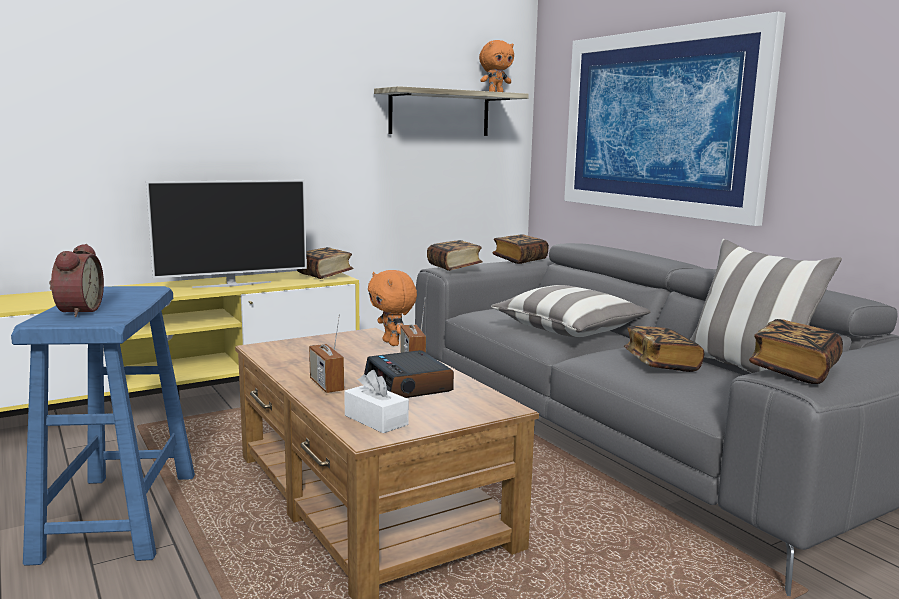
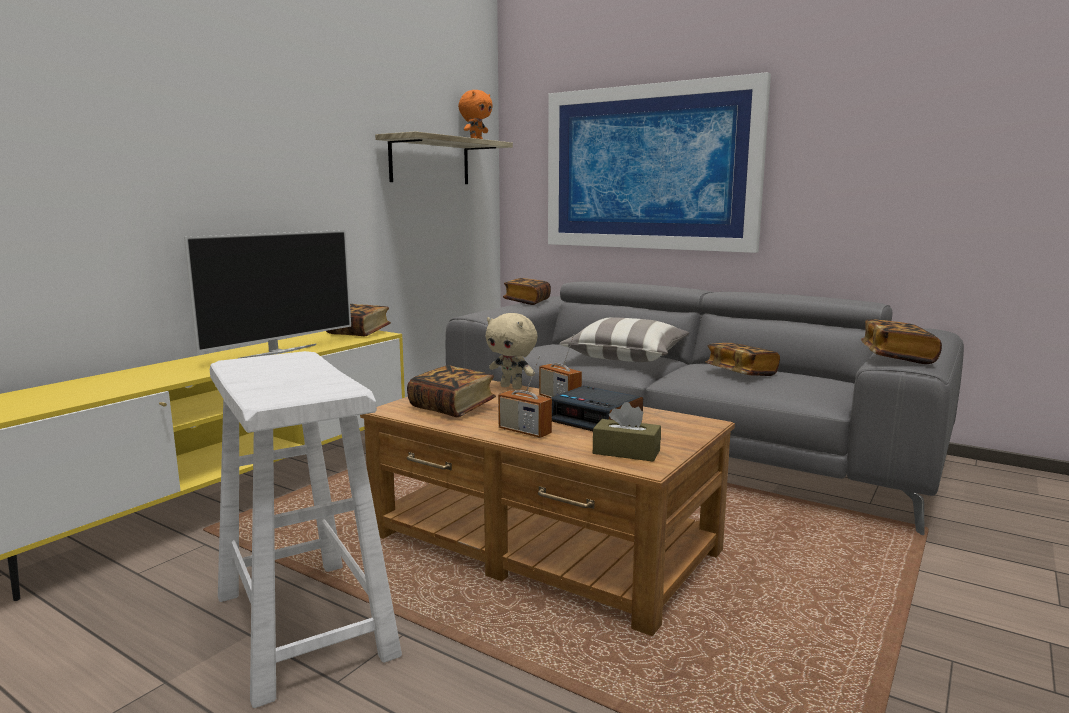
camera: 25 degrees left, 0 degrees up
blue stool [11,286,195,566] -> white stool [210,351,402,708]
alarm clock [49,244,104,317] -> none
white tissue box [344,370,409,433] -> brown tissue box [593,402,661,462]
orange plush toy [368,270,417,346] -> beige plush toy [486,313,537,390]
book [427,240,483,271] -> book moved to [407,365,496,417]
pillow [690,239,842,373] -> none

